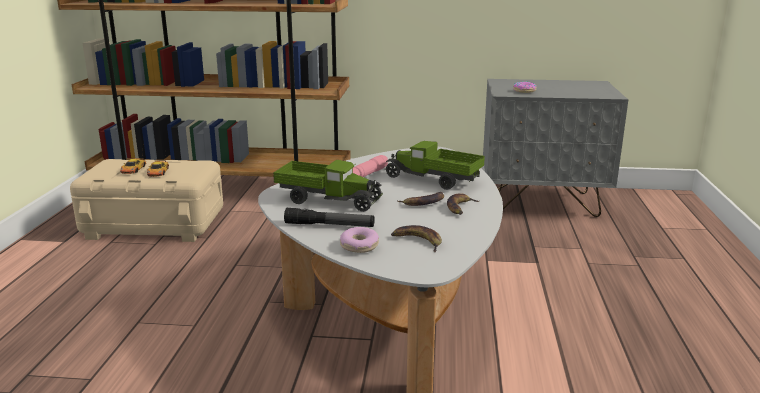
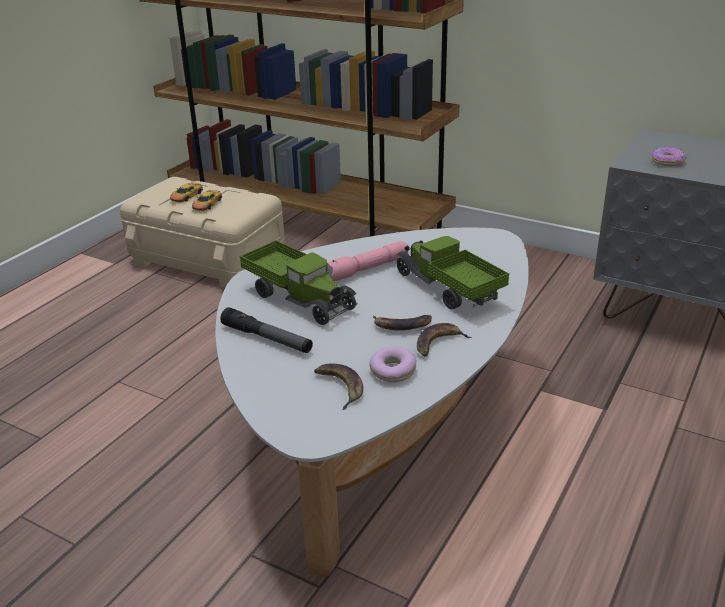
camera: 25 degrees right, 10 degrees up
donut [340,227,379,253] -> donut moved to [369,346,416,382]

